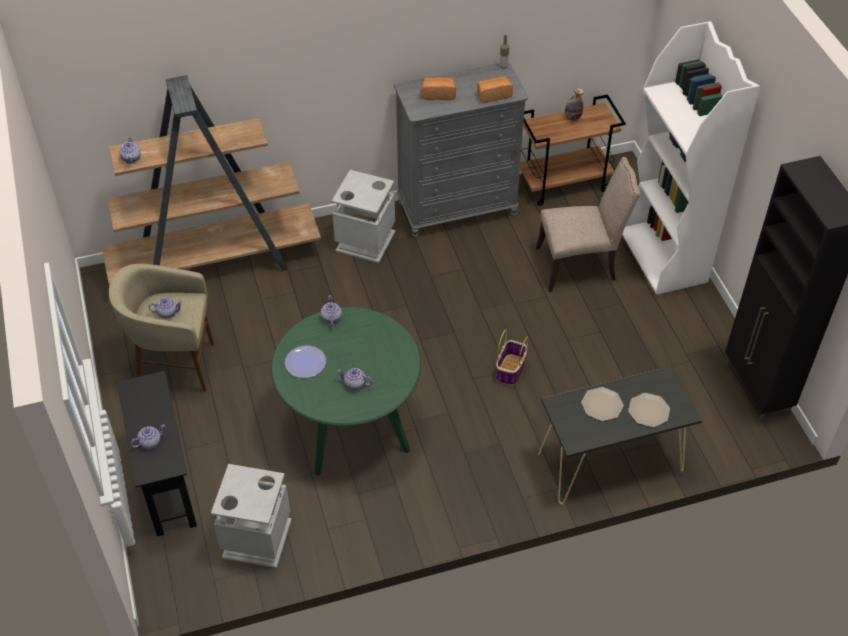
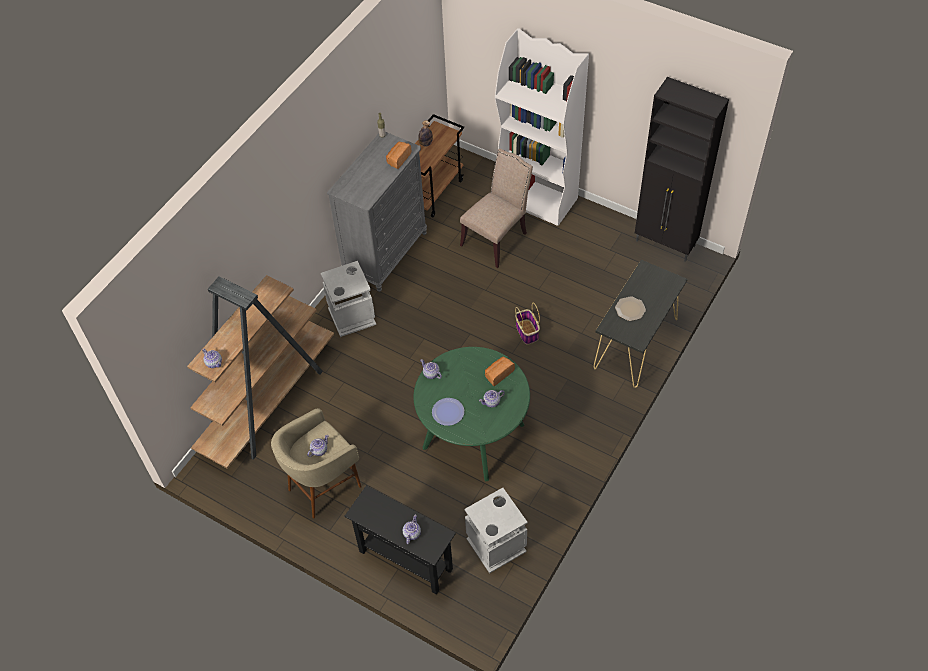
camera: 40 degrees left, 5 degrees up
bread [422,77,456,100] -> bread moved to [485,357,515,386]
plate [628,393,670,427] -> none

